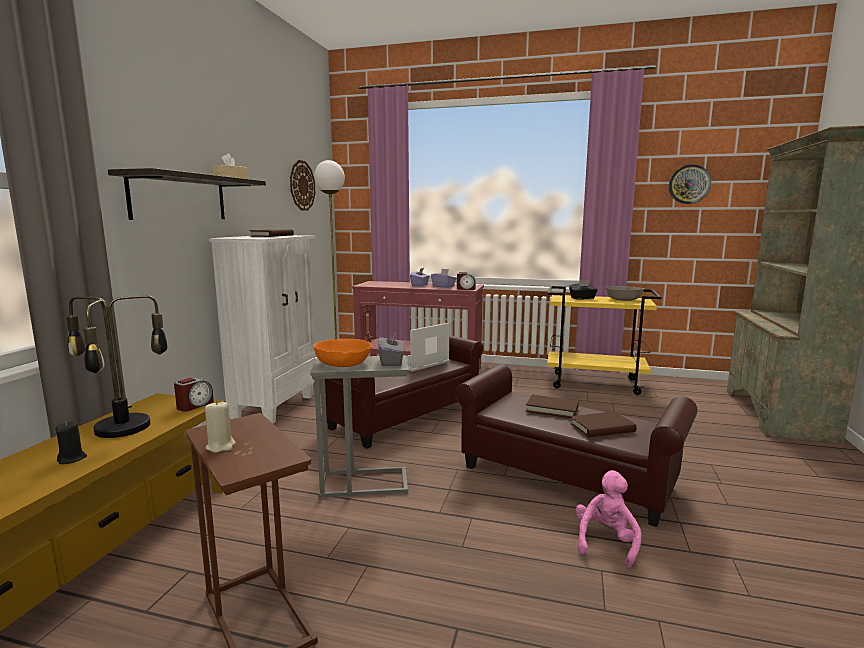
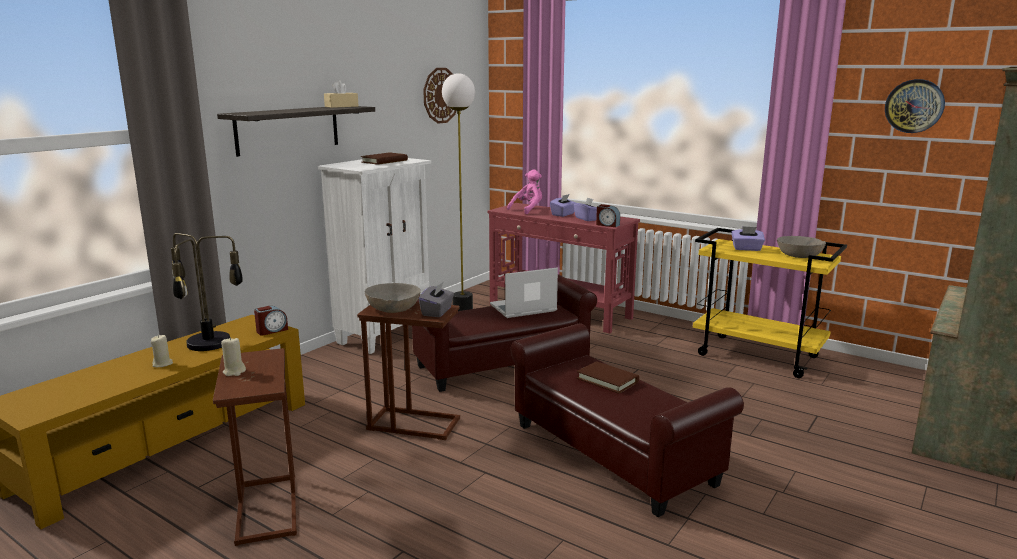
camera: 20 degrees right, 5 degrees up
black candle [55,421,87,464] -> beige candle [151,335,173,367]
grey side table [310,355,409,498] -> brown side table [357,302,460,440]
orange bowl [313,339,372,367] -> grey bowl [365,283,421,313]
black tissue box [569,280,597,300] -> purple tissue box [731,226,765,251]
brown book [570,411,637,438] -> none
pink plush toy [576,470,642,568] -> pink plush toy moved to [507,169,542,214]

